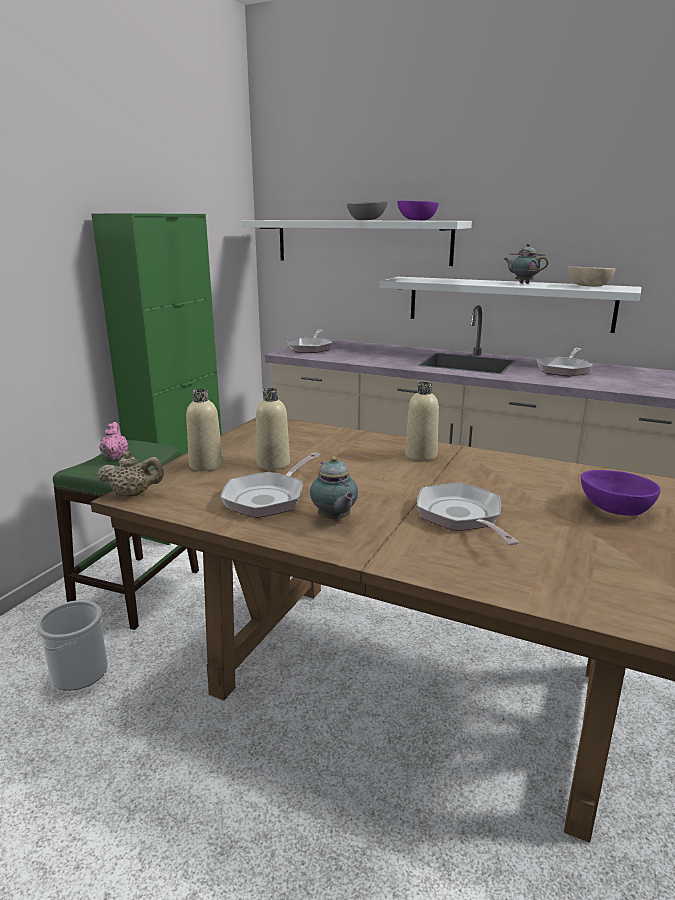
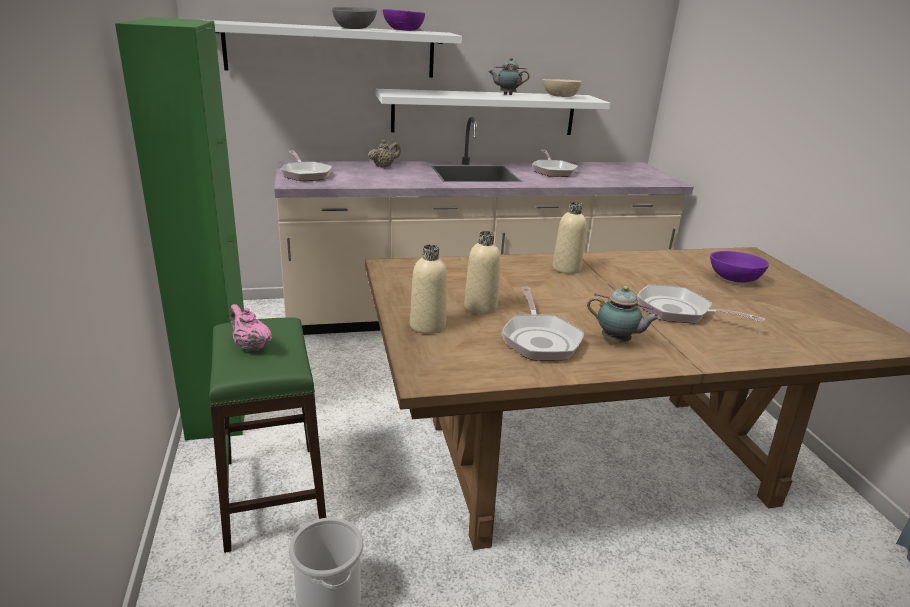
camera: 40 degrees left, 5 degrees up
beige teapot [97,451,164,497] -> beige teapot moved to [368,140,401,168]

